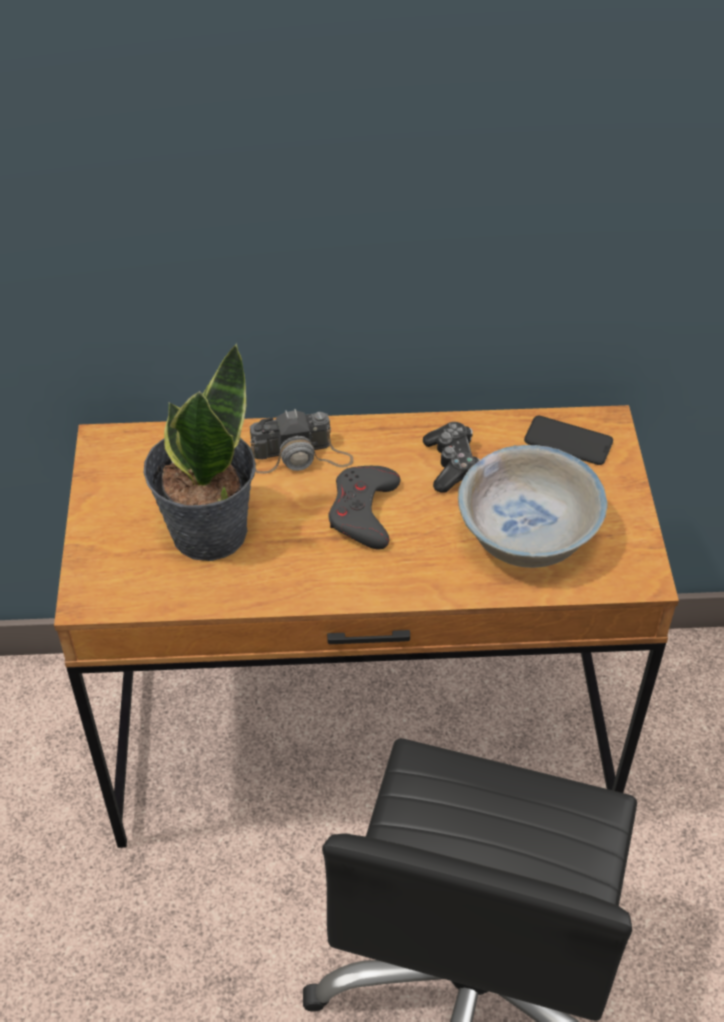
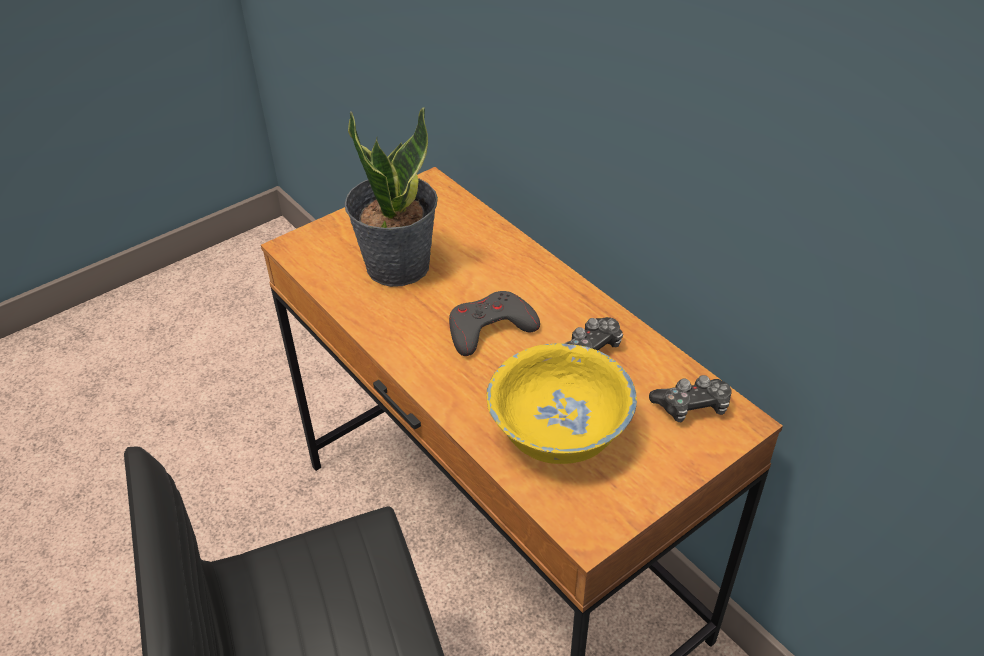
camera: 55 degrees right, 5 degrees down
camera [250,409,354,474] -> none
white bowl [458,445,608,568] -> yellow bowl [487,343,637,464]
phone [524,416,613,465] -> game controller [649,375,732,422]

